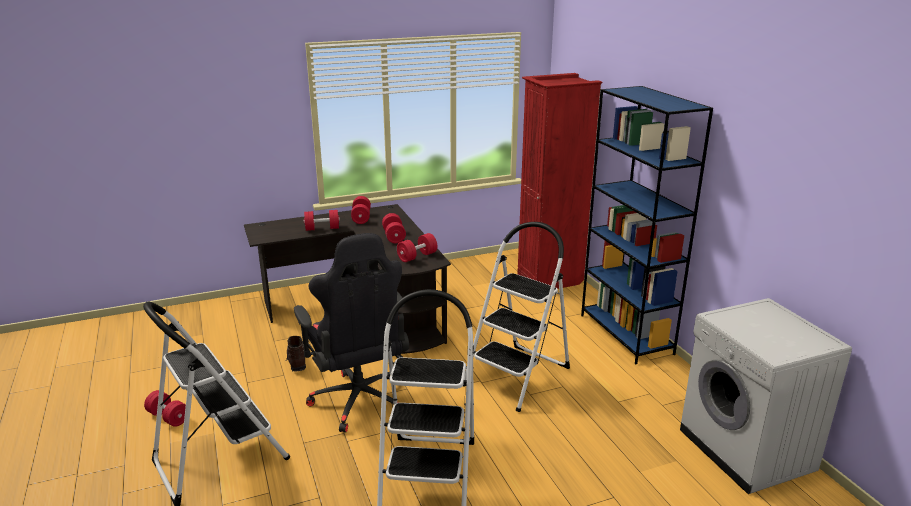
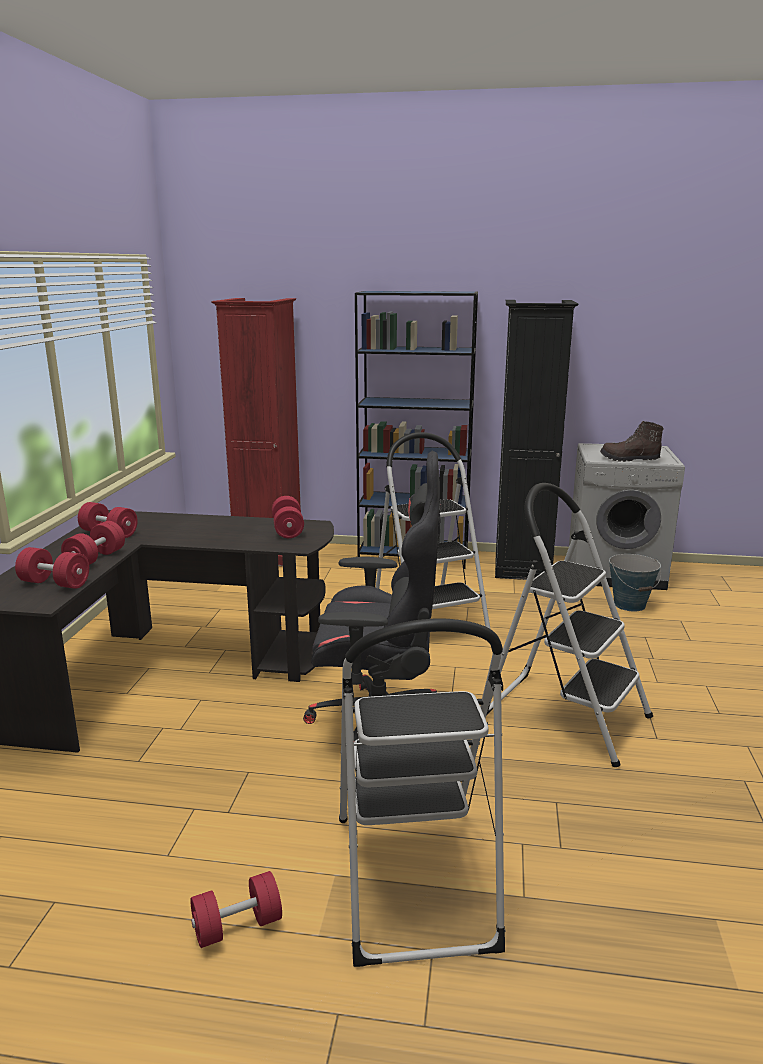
camera: 60 degrees left, 5 degrees down
brown boot [286,336,306,372] -> brown boot moved to [600,421,664,462]
red dumbbell [382,213,406,243] -> red dumbbell moved to [15,547,89,589]
none -> black cabinet [495,300,579,580]
none -> bucket [609,554,661,611]

